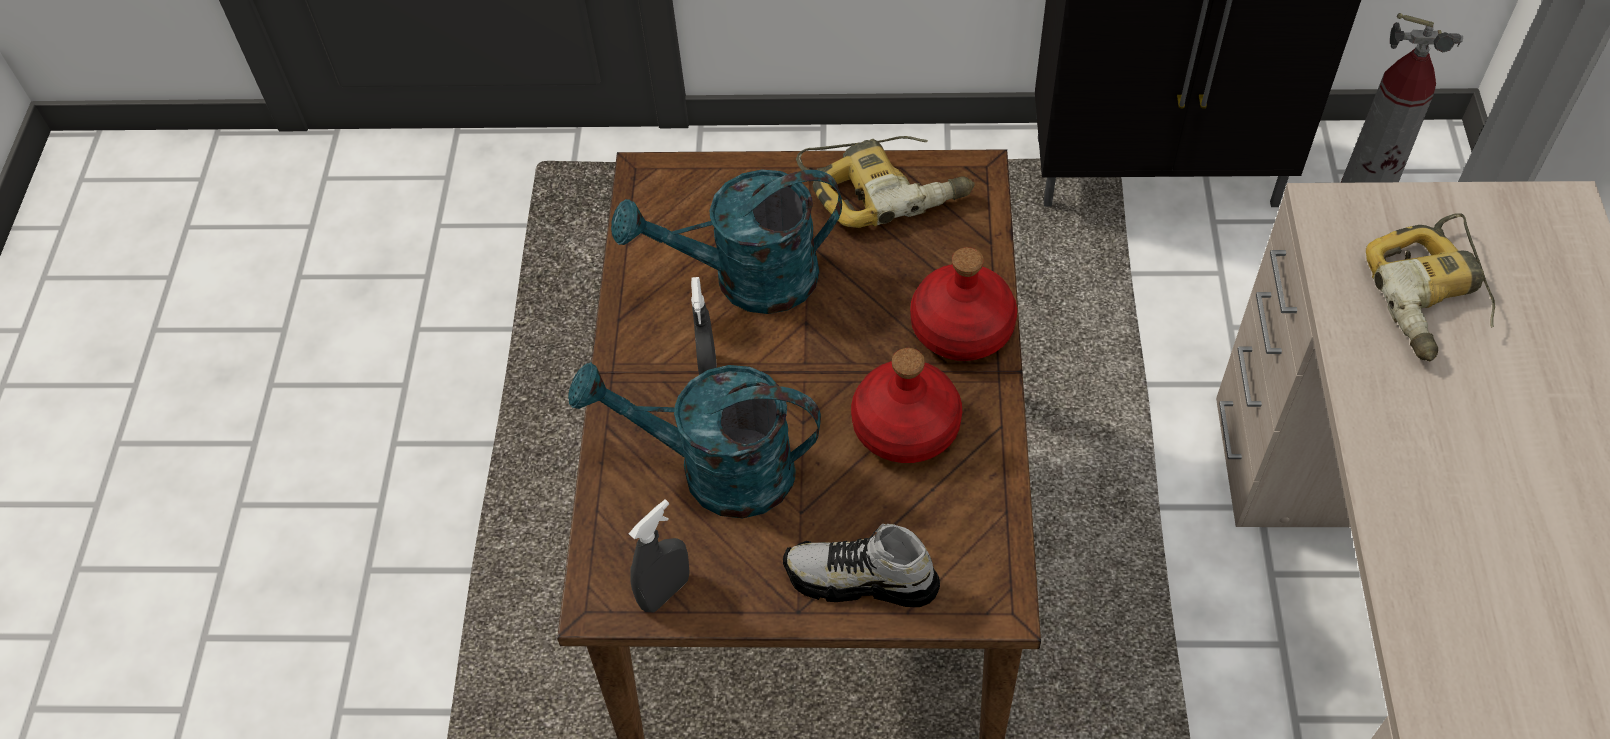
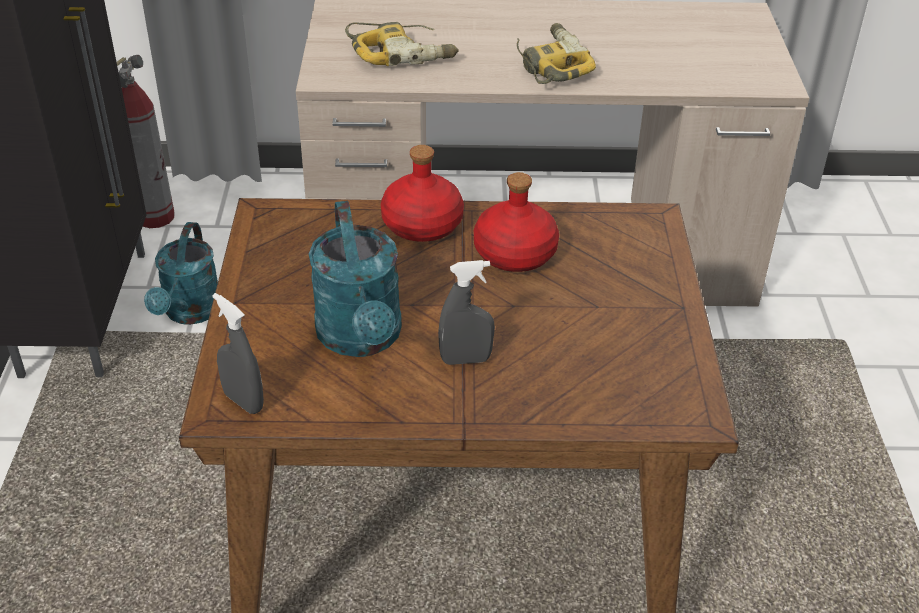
camera: 95 degrees left, 15 degrees down
turquoise watering can [568,362,821,518] -> turquoise watering can moved to [144,222,218,325]
grey spray bottle [629,499,690,613] -> grey spray bottle moved to [213,293,264,414]
shoe [783,524,940,607] -> none
power drill [796,136,975,228] -> power drill moved to [517,23,596,84]

